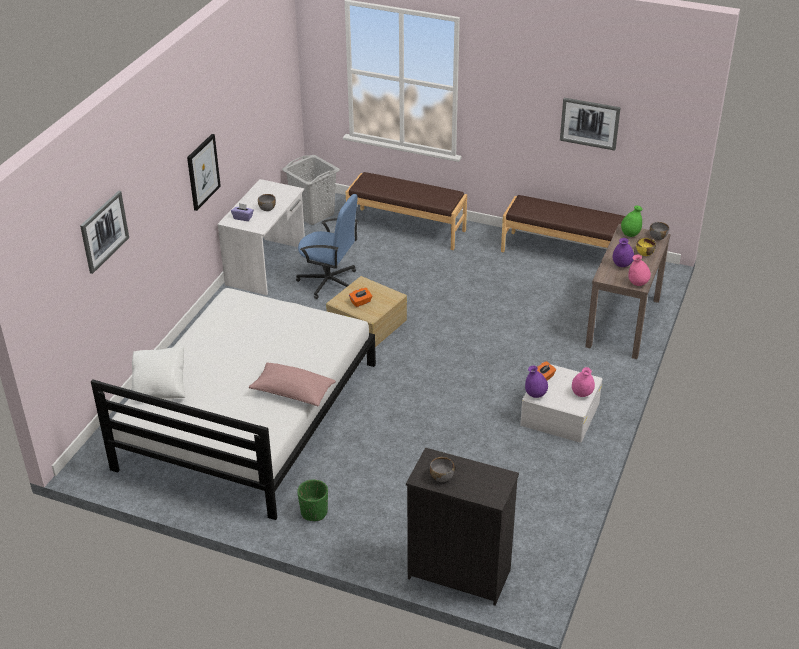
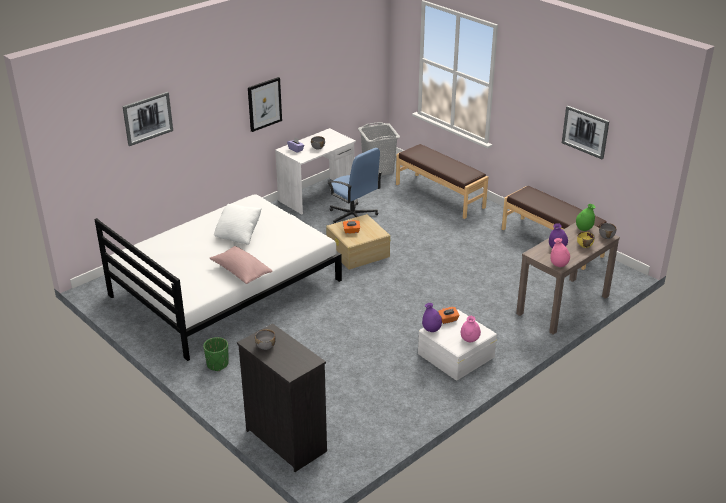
camera: 25 degrees right, 5 degrees down
white pillow [132,346,185,399] -> white pillow moved to [214,204,262,245]

